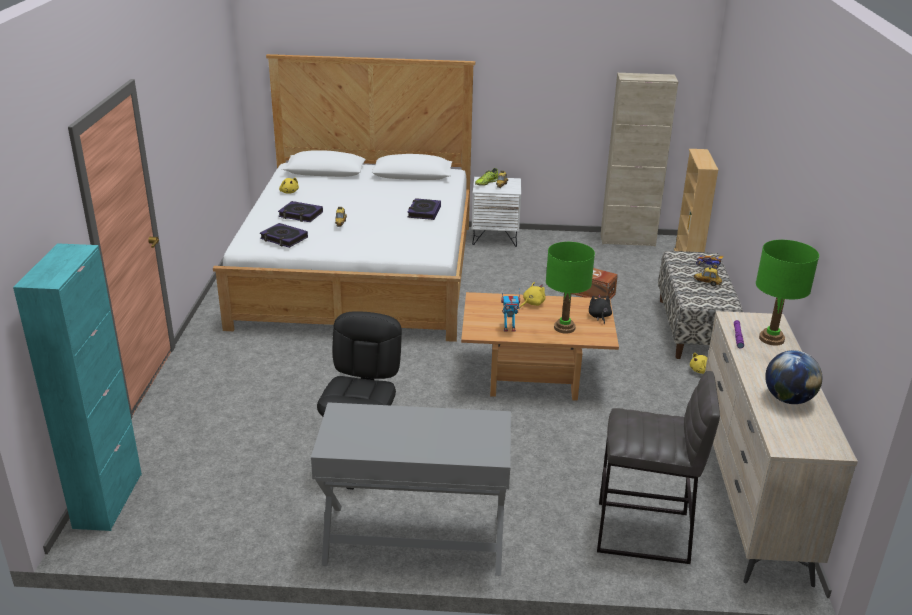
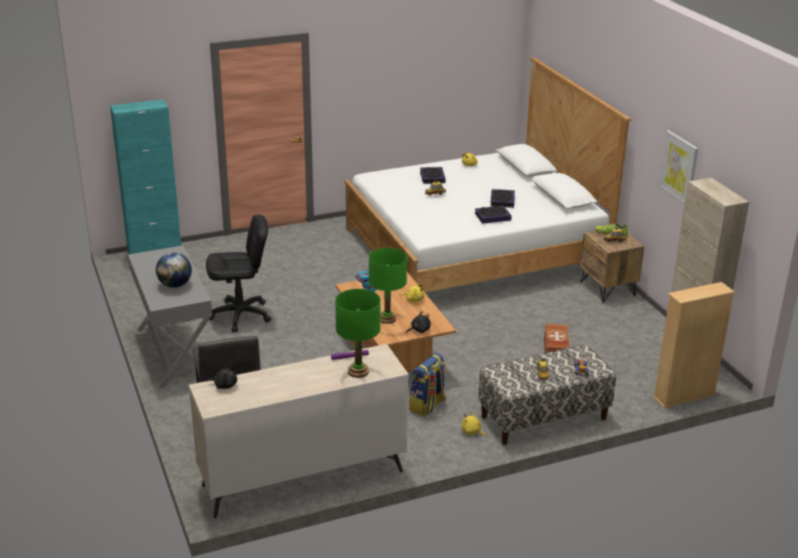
camera: 65 degrees right, 0 degrees up
book [260,223,308,248] -> book moved to [490,189,515,208]
white nightstand [472,177,521,247] -> brown nightstand [580,231,644,303]
globe [765,350,822,404] -> globe moved to [156,252,192,288]
none -> black plush toy [206,366,237,389]
none -> backpack [409,353,446,416]
none -> picture [658,130,698,204]

